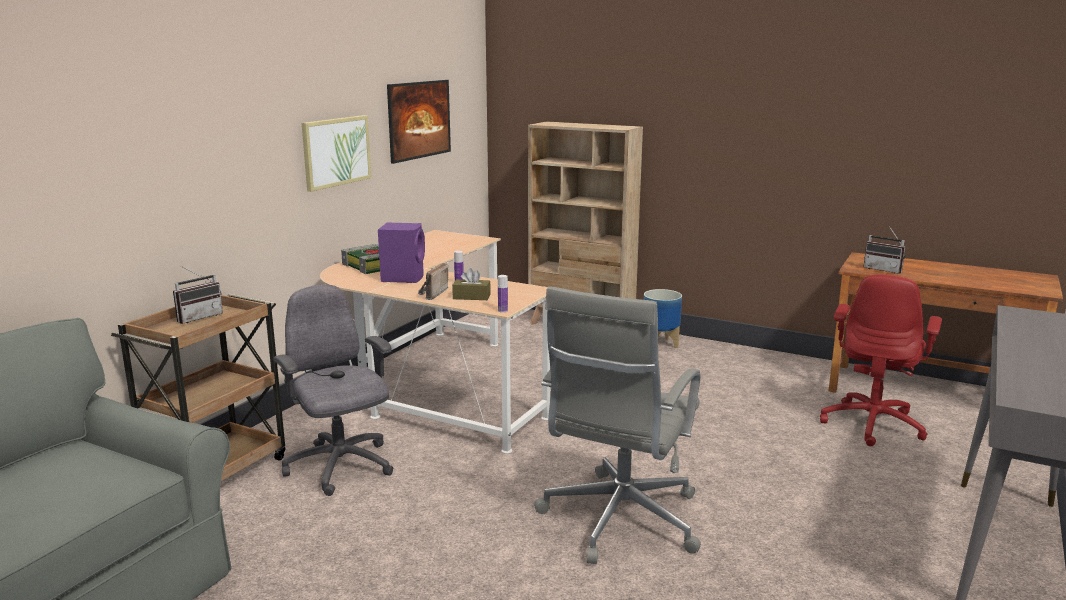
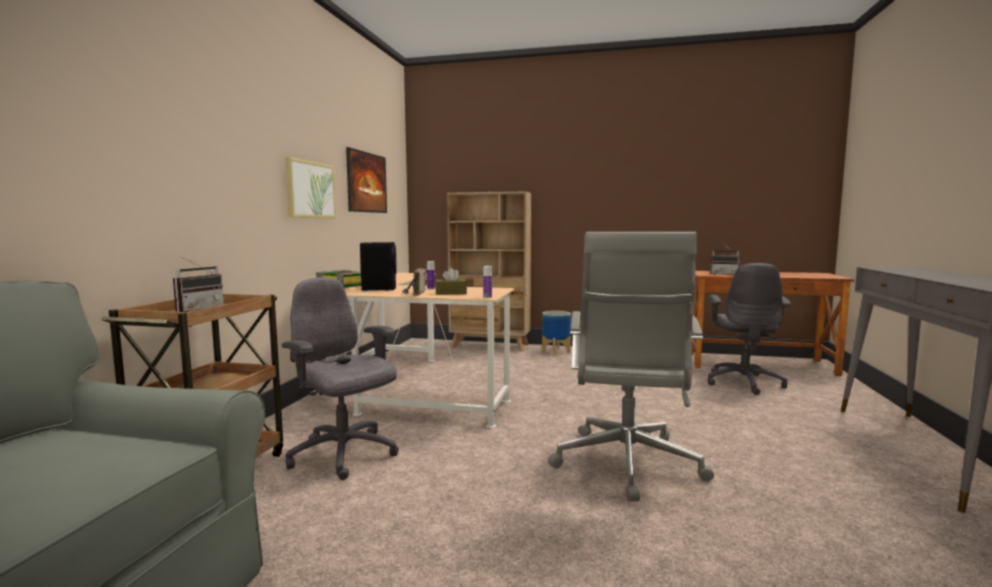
camera: 15 degrees left, 10 degrees down
purple speaker [378,223,425,283] -> black speaker [360,242,396,291]
red office chair [820,275,942,446] -> grey office chair [707,263,791,395]

